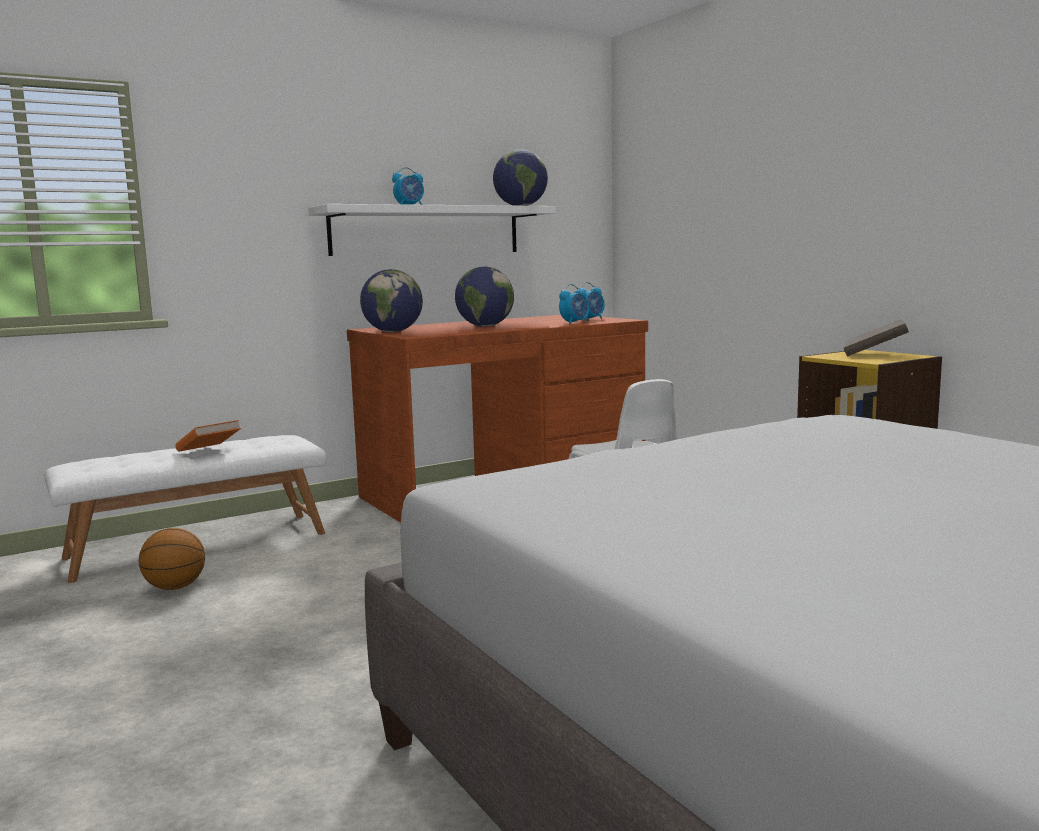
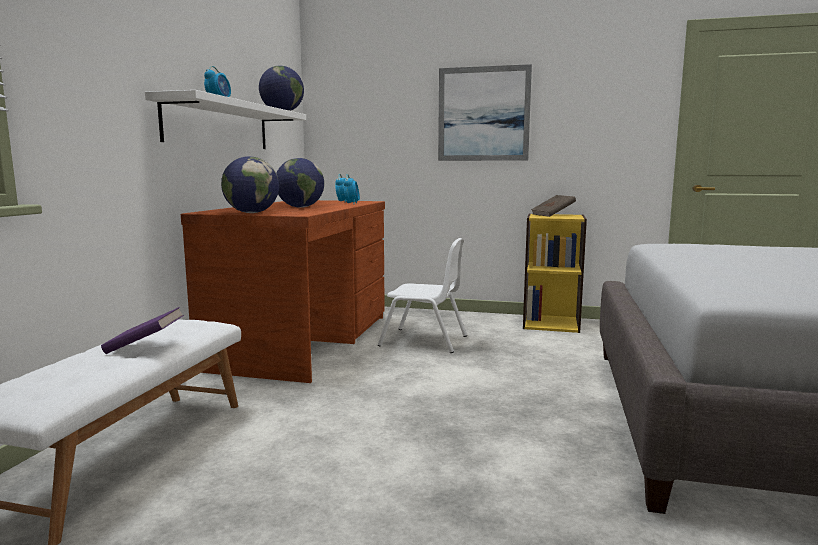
camera: 45 degrees left, 0 degrees up
basketball [139,528,205,590] -> none
orange book [175,420,241,452] -> purple book [101,307,184,354]
none -> picture [438,64,532,161]

